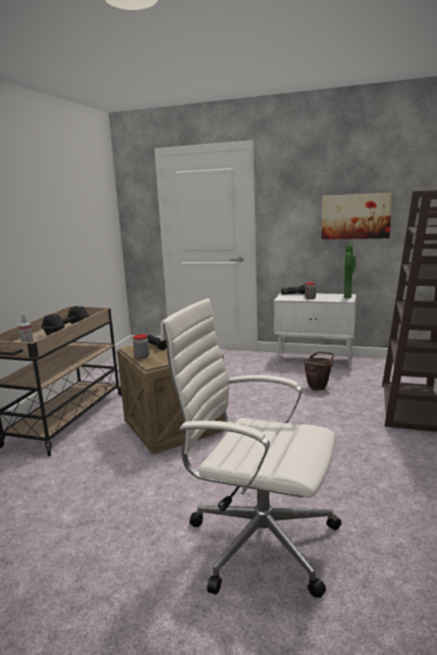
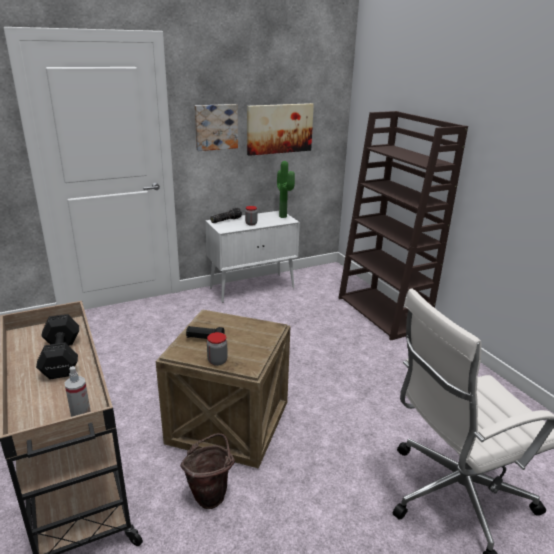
camera: 45 degrees left, 10 degrees up
brown bucket [304,352,334,391] -> brown bucket moved to [180,433,235,509]
none -> picture [194,104,238,151]

